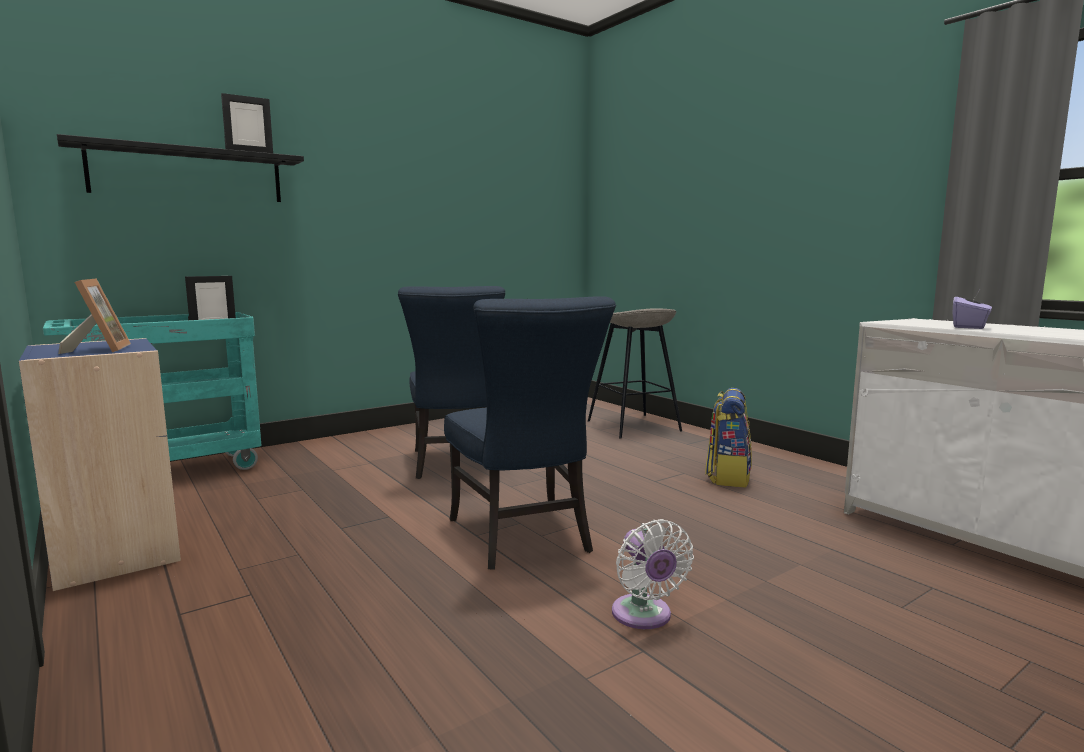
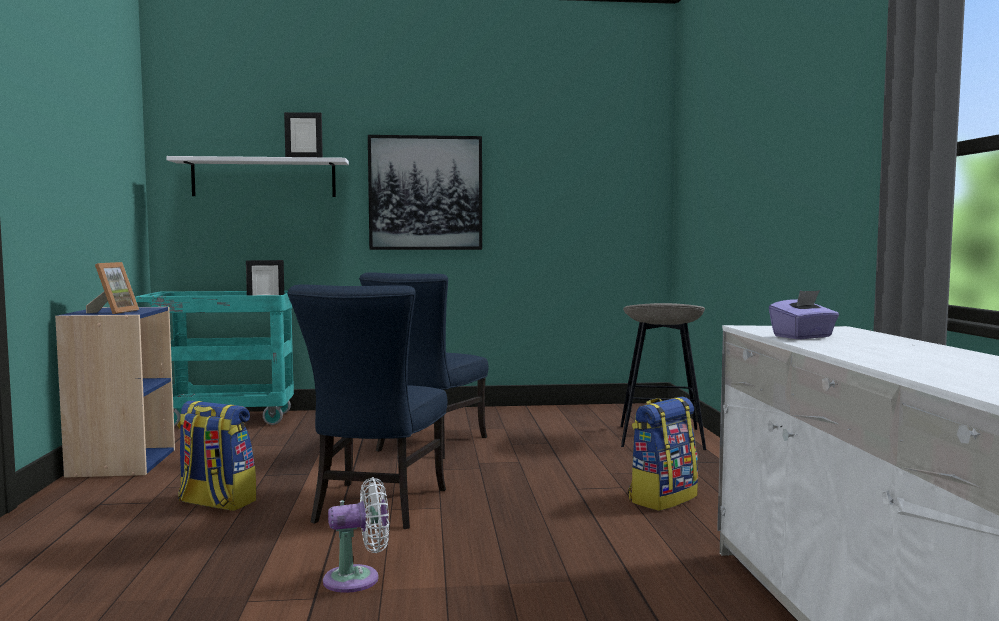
camera: 30 degrees right, 5 degrees down
black shelf [57,134,304,202] -> white shelf [166,156,349,197]
white fan [612,519,694,629] -> white fan turned 120 degrees counterclockwise [323,477,389,593]
none -> backpack [178,401,256,511]
none -> picture [368,135,482,250]

